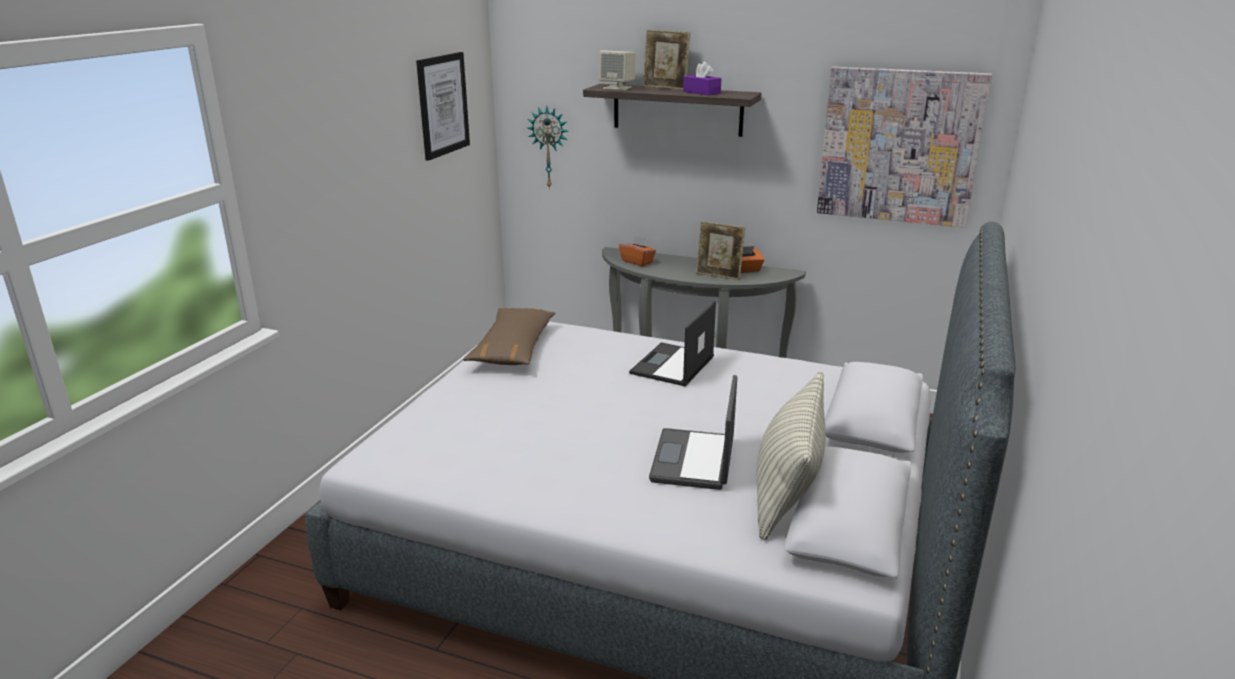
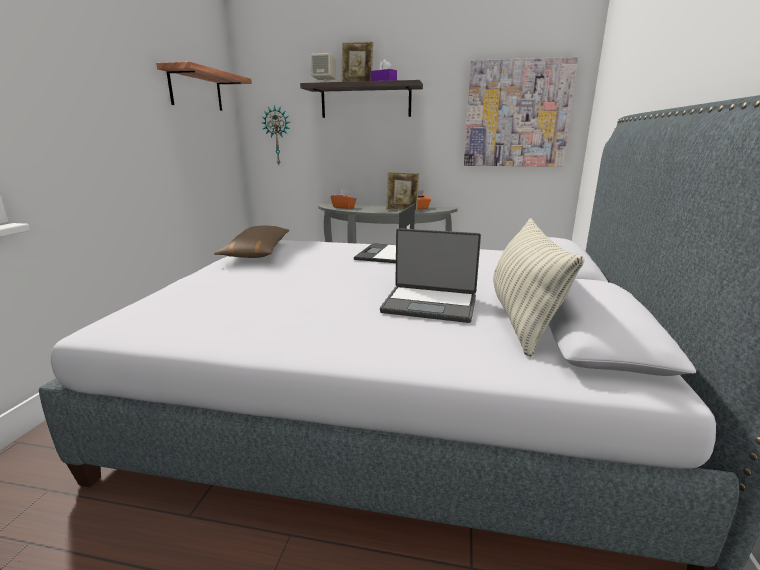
camera: 10 degrees left, 5 degrees down
picture [416,52,470,161] -> shelf [156,62,252,111]
laptop [649,375,737,490] -> laptop turned 75 degrees counterclockwise [380,228,481,323]

